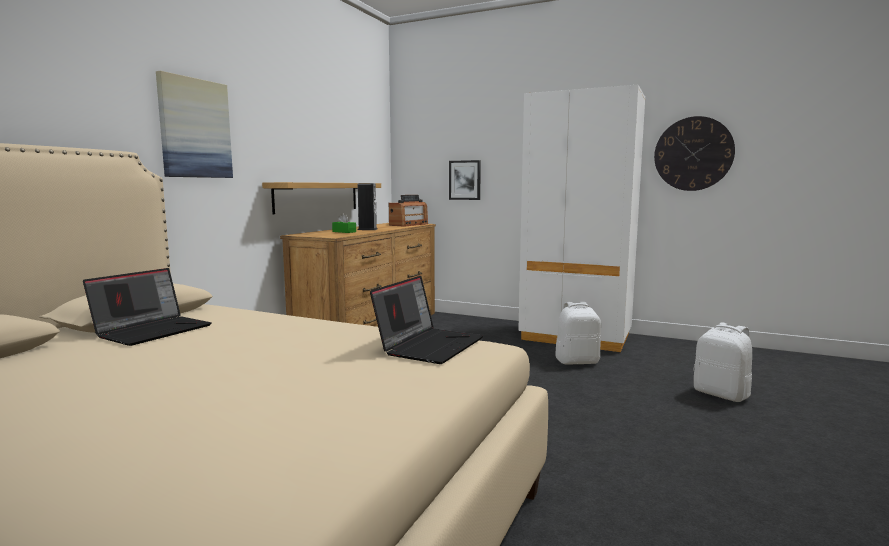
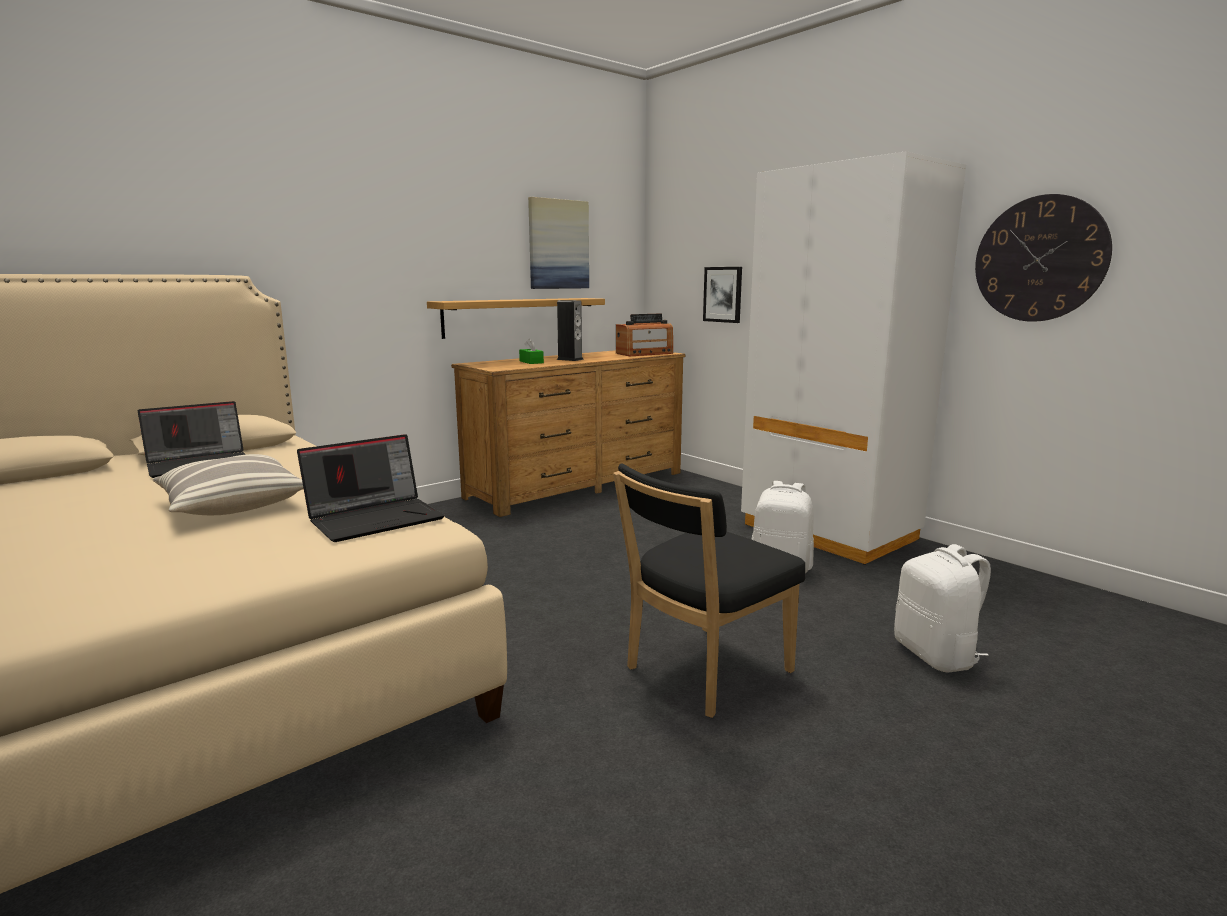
camera: 25 degrees right, 5 degrees up
picture [156,71,233,178] -> picture moved to [528,197,589,289]
none -> pillow [153,454,304,515]
none -> black chair [613,464,805,718]

